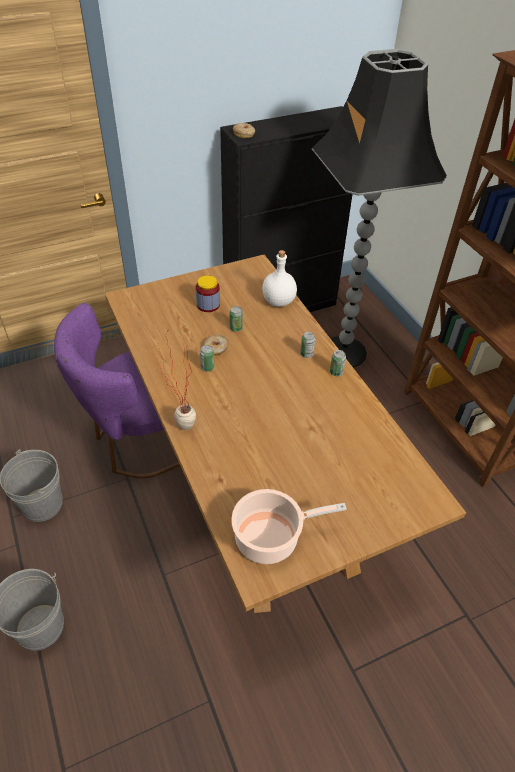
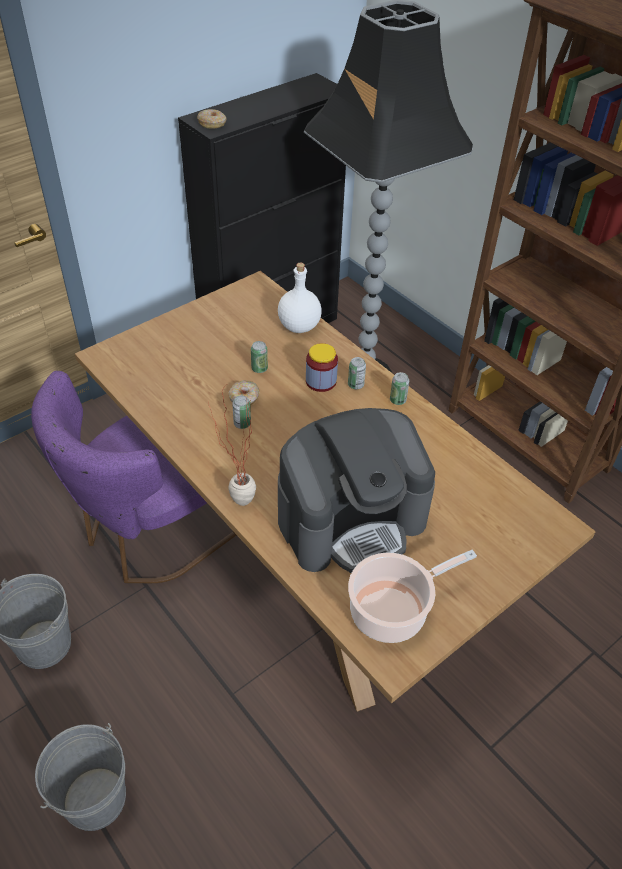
camera: 15 degrees left, 0 degrees up
jar [196,275,220,312] -> jar moved to [306,343,338,392]
none -> coffee machine [278,408,435,573]

